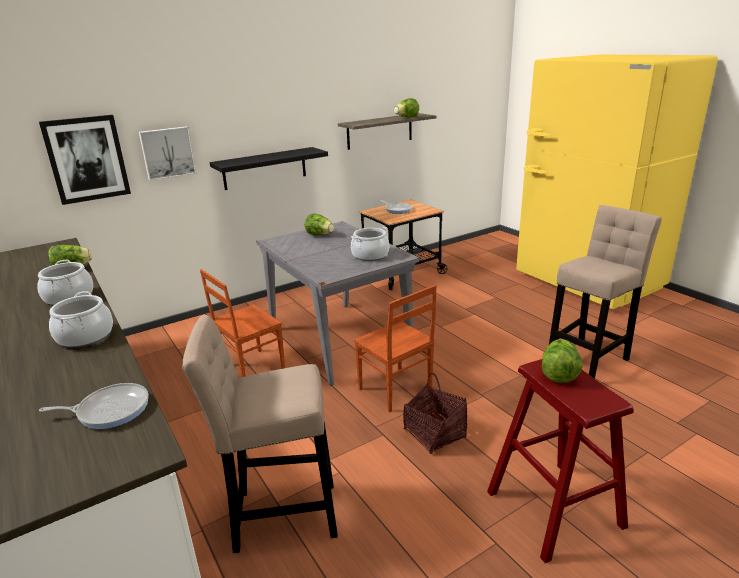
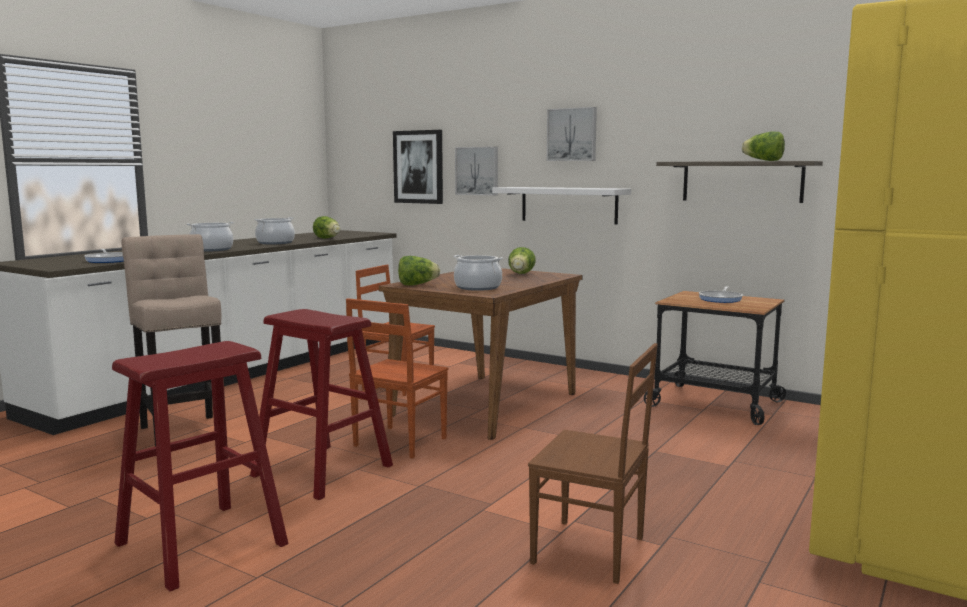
camera: 65 degrees right, 15 degrees down
black shelf [210,147,328,190] -> white shelf [492,187,631,224]
grey dining table [256,221,419,386] -> brown dining table [379,268,583,440]
basket [403,372,467,454] -> red stool [250,309,393,500]
lettuce [542,339,583,383] -> lettuce moved to [398,256,440,286]
beige stool [549,205,662,379] -> brown chair [528,343,658,584]
none -> picture [547,107,597,161]

